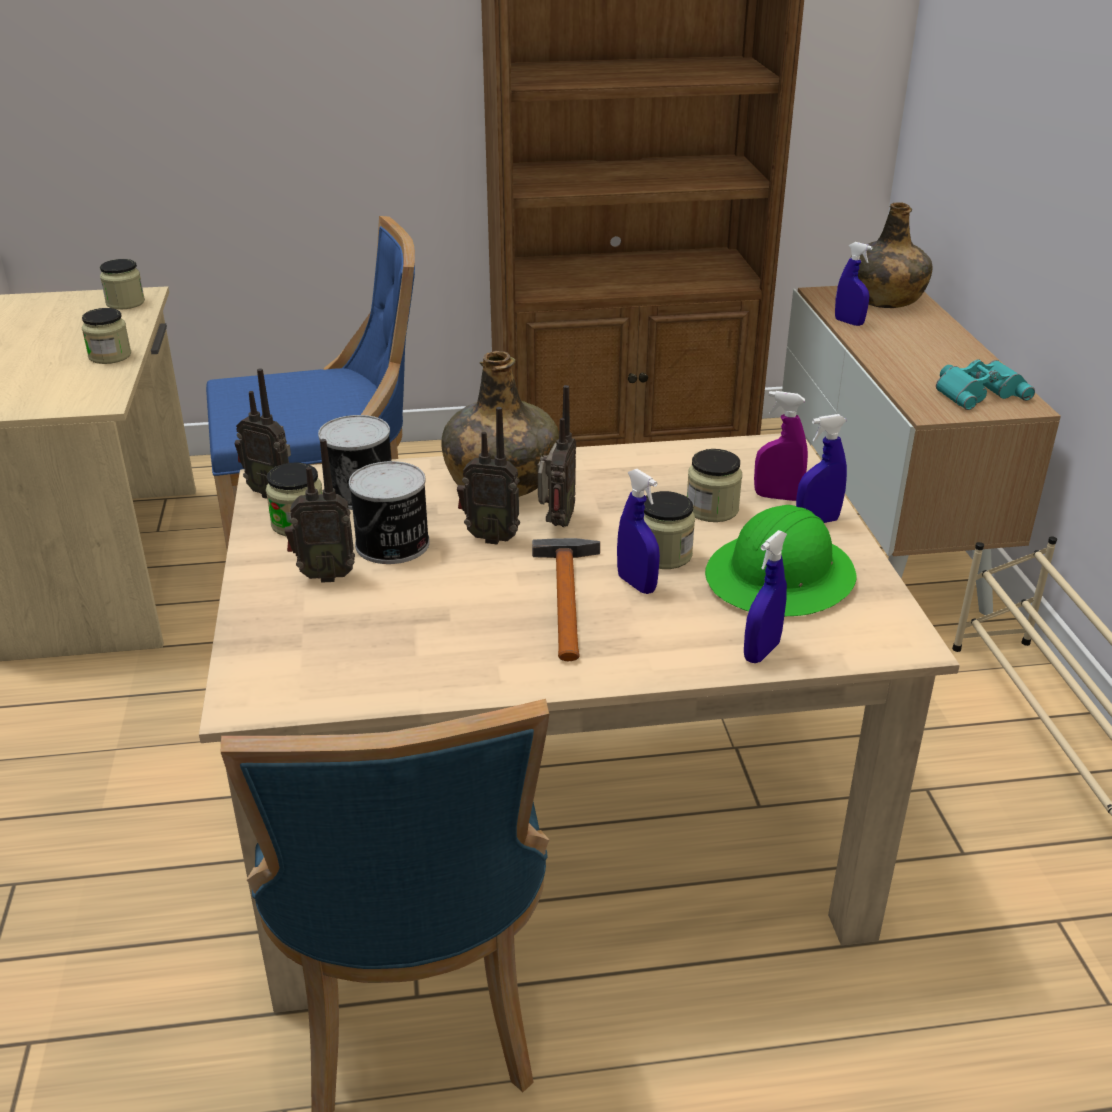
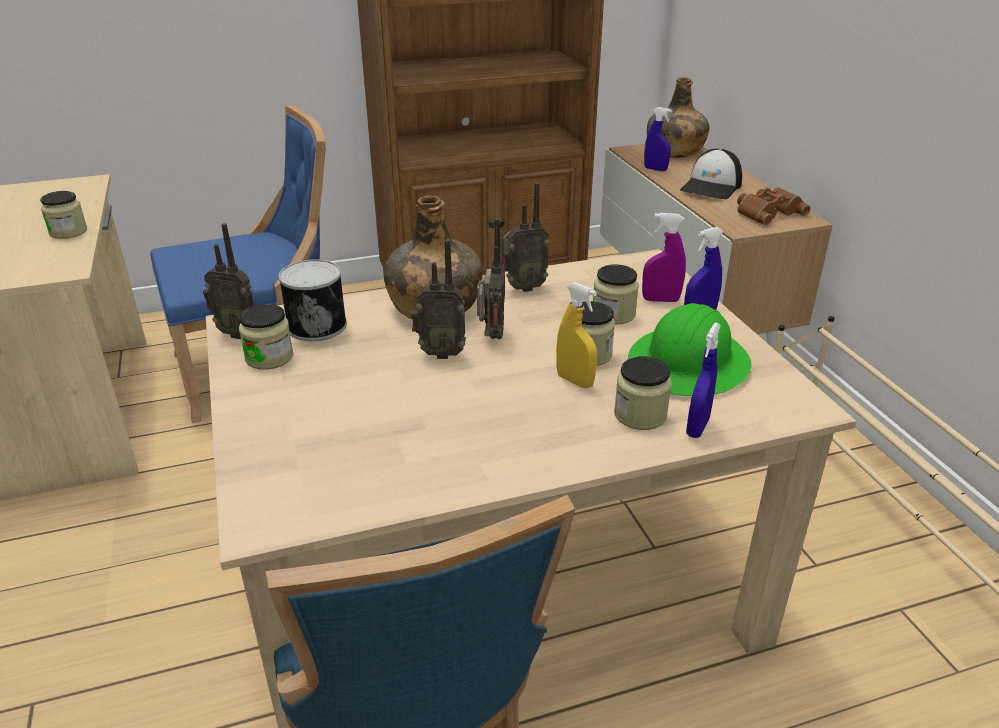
camera: 10 degrees left, 0 degrees up
jar [100,259,145,310] -> jar moved to [614,356,672,430]
radio [285,439,355,583] -> radio moved to [502,183,549,292]
can [349,461,430,564] -> none
hammer [532,538,600,661] -> none
blue spray bottle [617,469,660,594] -> yellow spray bottle [556,282,597,388]
turquoise binoculars [936,359,1035,410] -> brown binoculars [737,187,810,225]
none -> cap [680,149,742,199]

